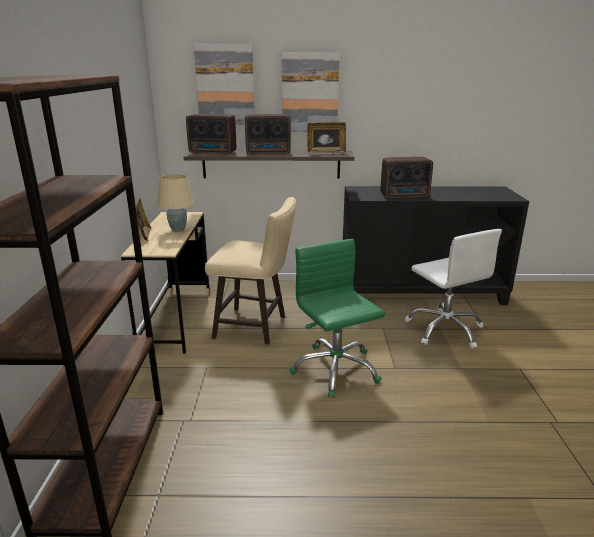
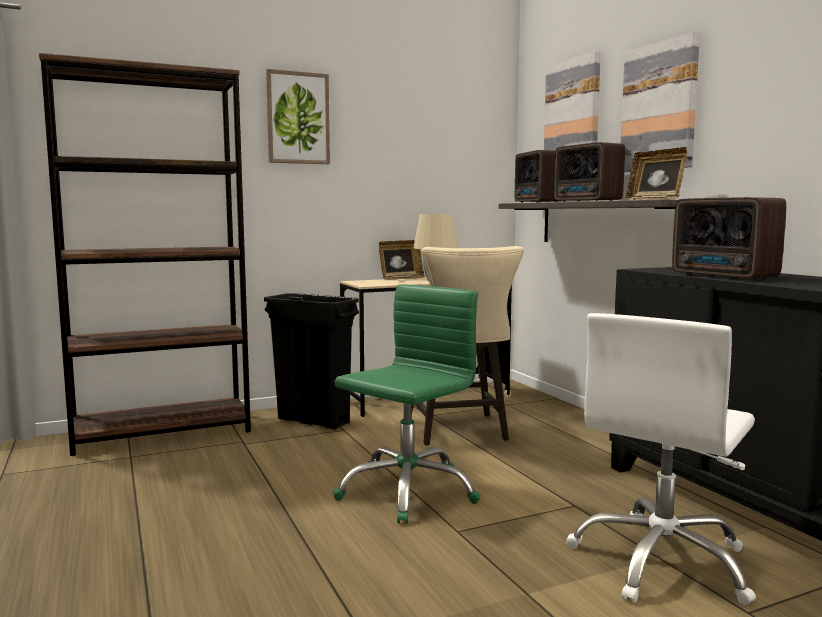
camera: 65 degrees right, 15 degrees down
none -> black trash can [264,293,359,430]
none -> picture [266,69,330,164]

